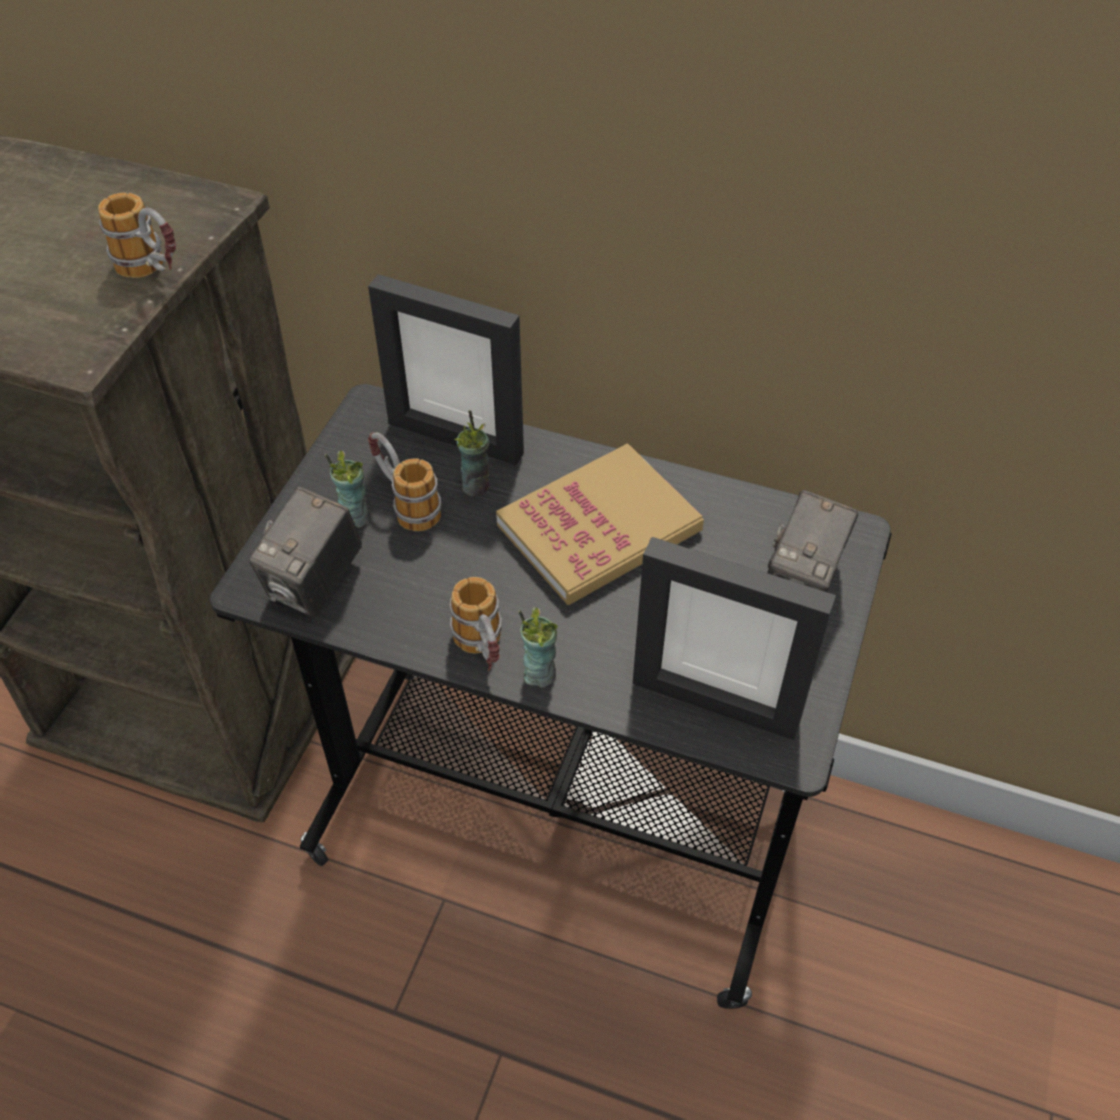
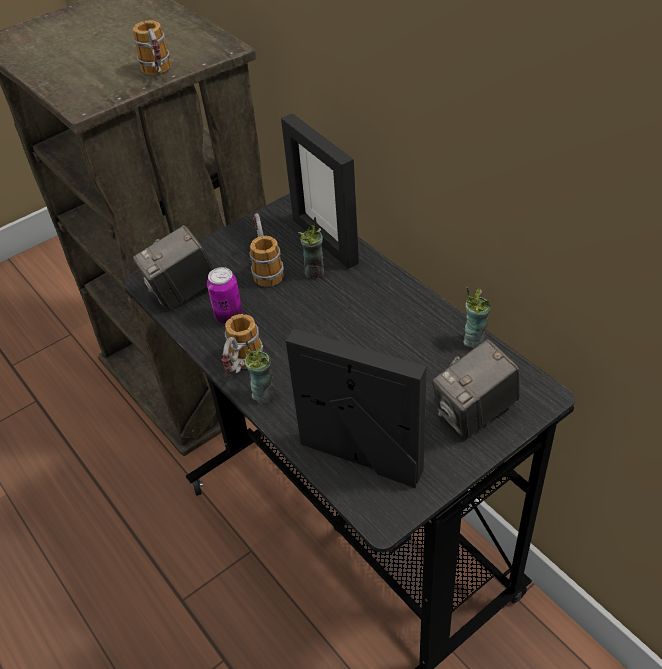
camera: 35 degrees right, 5 degrees down
cup [325,451,370,528] -> cup moved to [463,287,491,349]
book [496,443,704,605] -> none
picture frame [633,537,836,740] -> picture frame turned 150 degrees clockwise [286,328,427,488]
none -> can [207,267,243,324]

